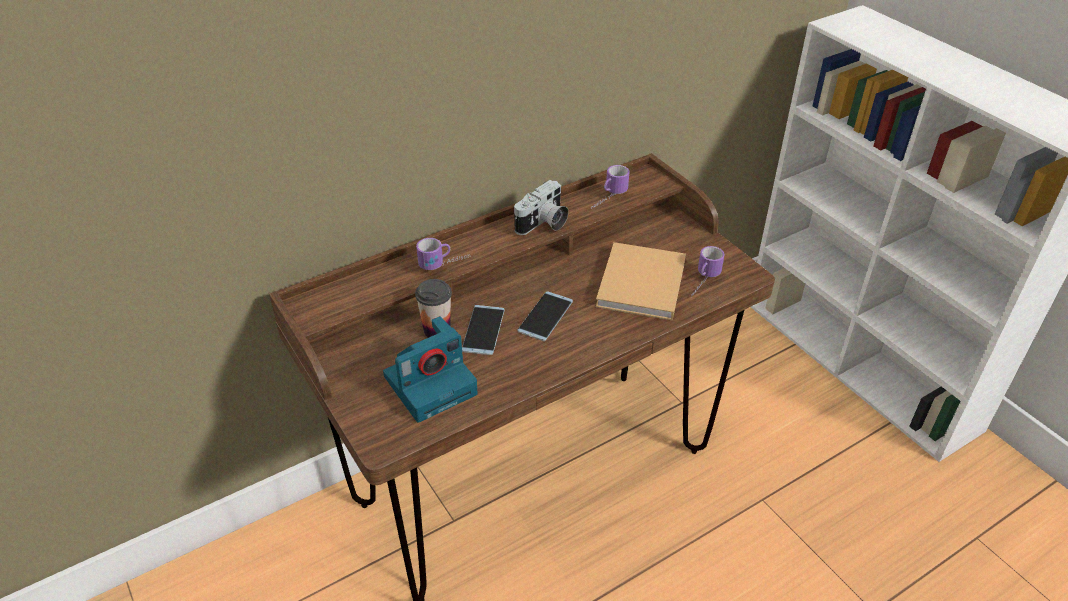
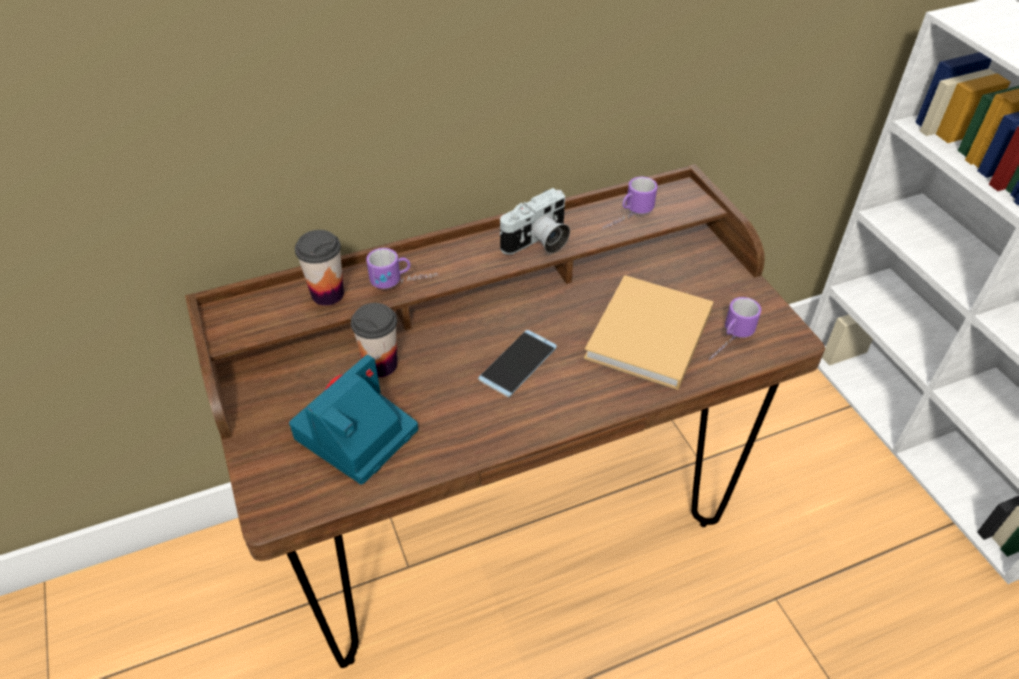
camera: 10 degrees right, 5 degrees up
camera [383,316,478,423] -> camera turned 150 degrees clockwise [289,355,418,485]
phone [462,305,505,355] -> none
none -> cup [295,230,344,305]

